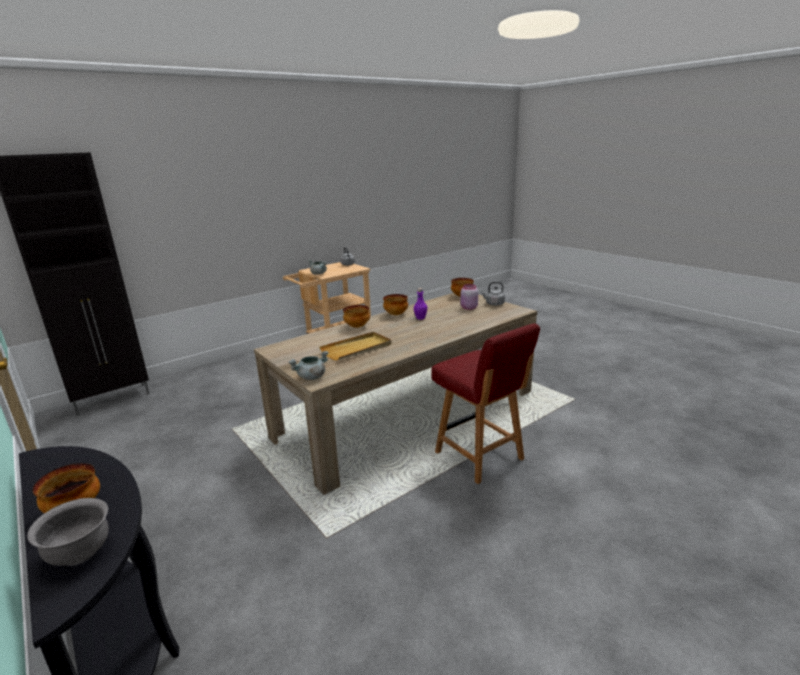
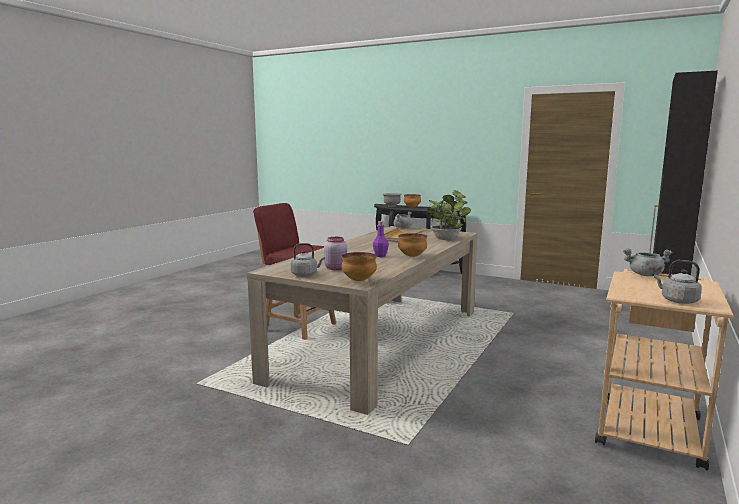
camera: 155 degrees right, 10 degrees down
bowl [343,305,370,328] -> none
none -> potted plant [427,190,471,240]

